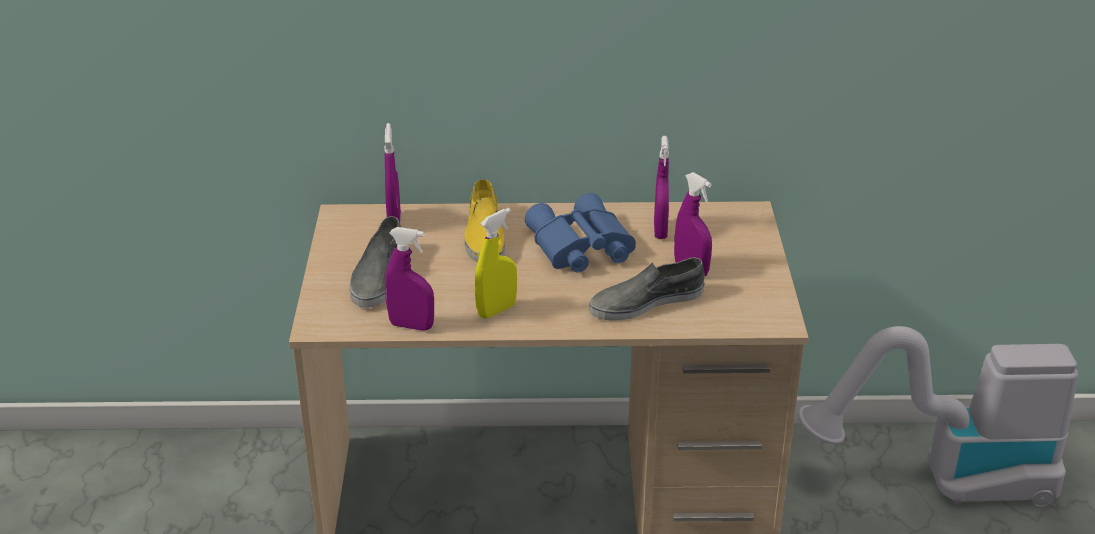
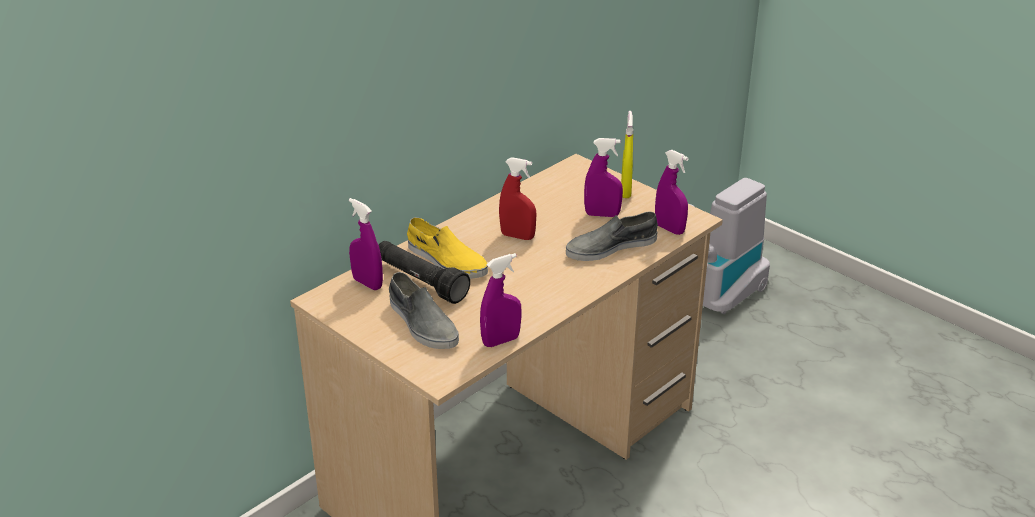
camera: 45 degrees left, 0 degrees up
yellow spray bottle [475,208,517,319] -> yellow spray bottle moved to [621,111,633,198]
blue binoculars [525,193,636,272] -> red spray bottle [499,157,536,240]
grey shoe [589,257,705,321] -> grey shoe turned 45 degrees clockwise [566,211,658,261]
purple spray bottle [654,136,669,239] -> purple spray bottle moved to [655,150,689,235]
none -> black flashlight [379,241,470,304]

